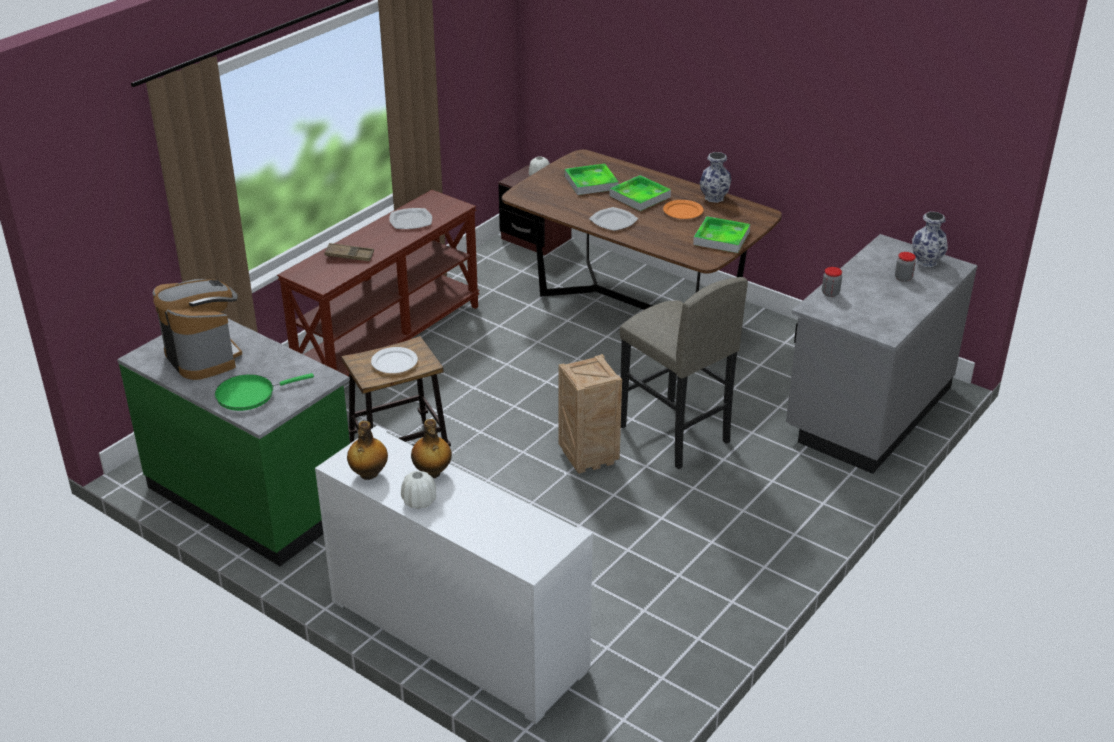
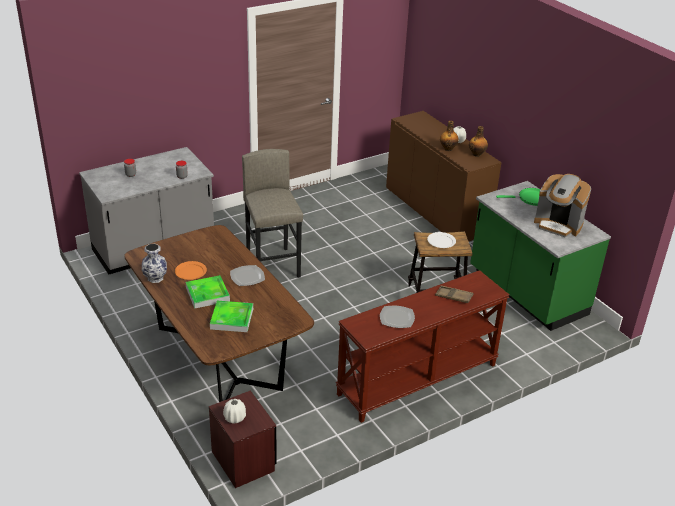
camera: 160 degrees left, 0 degrees up
coffee machine [153,279,242,380] -> coffee machine turned 45 degrees counterclockwise [534,174,591,237]
white cabinet [315,426,593,724] -> brown cabinet [386,111,502,241]
crate [558,354,622,474] -> none
tray [693,216,750,253] -> none
vase [912,212,948,267] -> none

